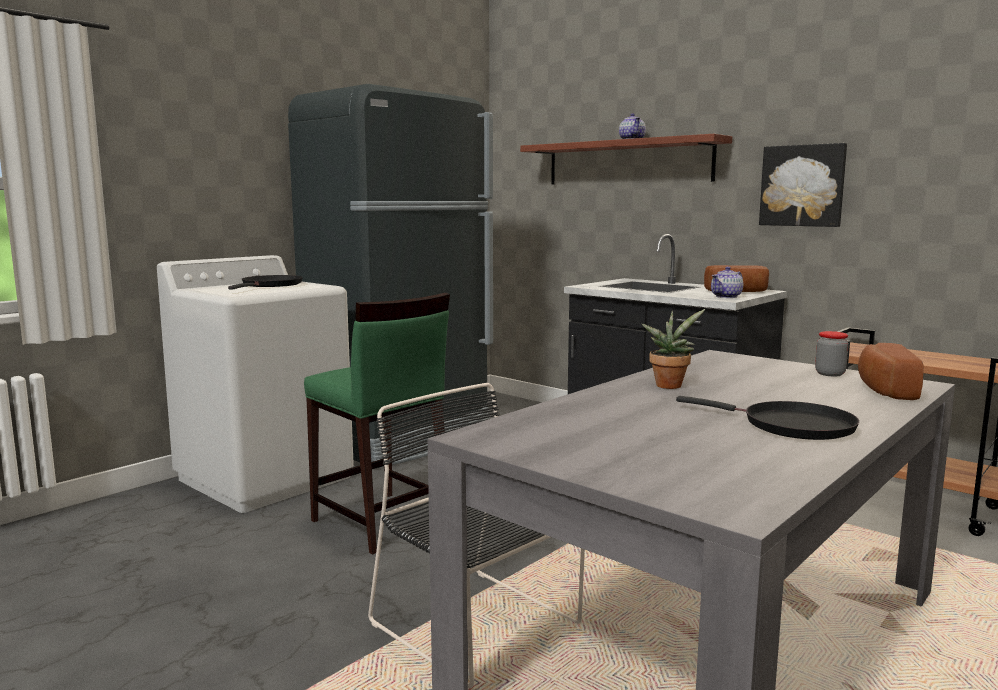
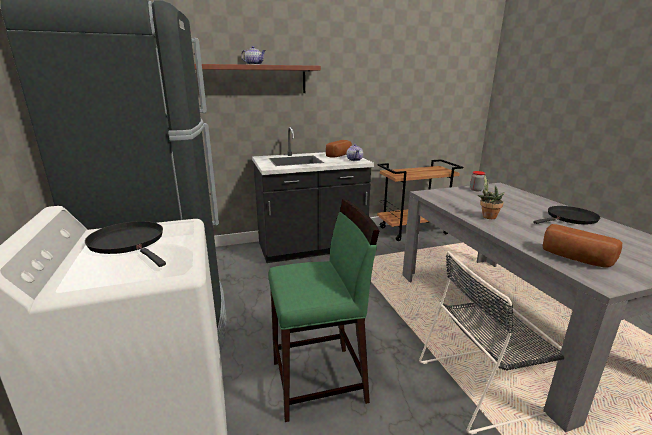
camera: 60 degrees left, 10 degrees up
picture [759,143,847,227] -> none
bread [858,343,924,400] -> bread moved to [543,224,622,268]

